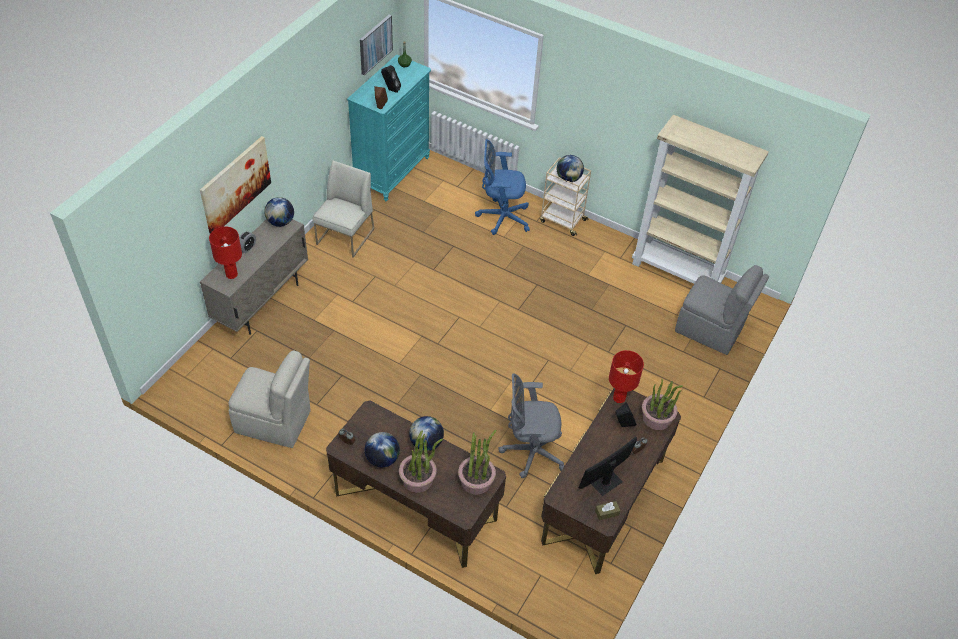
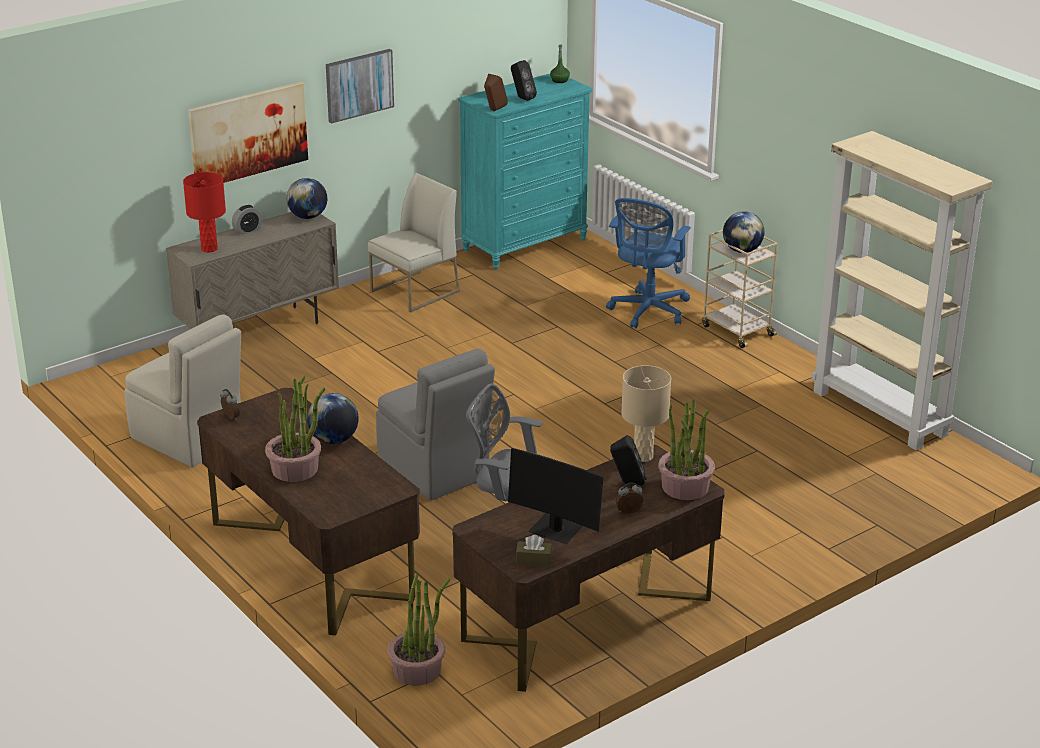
camera: 25 degrees right, 20 degrees down
picture [360,15,393,75] -> picture moved to [326,49,394,124]
globe [365,432,400,467] -> none
potted plant [458,430,497,495] -> potted plant moved to [387,574,450,686]
blue office chair [475,139,530,235] -> blue office chair turned 90 degrees counterclockwise [606,198,691,328]
monitor [579,436,637,496] -> monitor turned 135 degrees counterclockwise [508,448,604,544]
red table lamp [609,350,644,403] -> beige table lamp [621,366,671,462]
grey chair [675,265,769,355] -> grey chair moved to [376,349,495,500]

